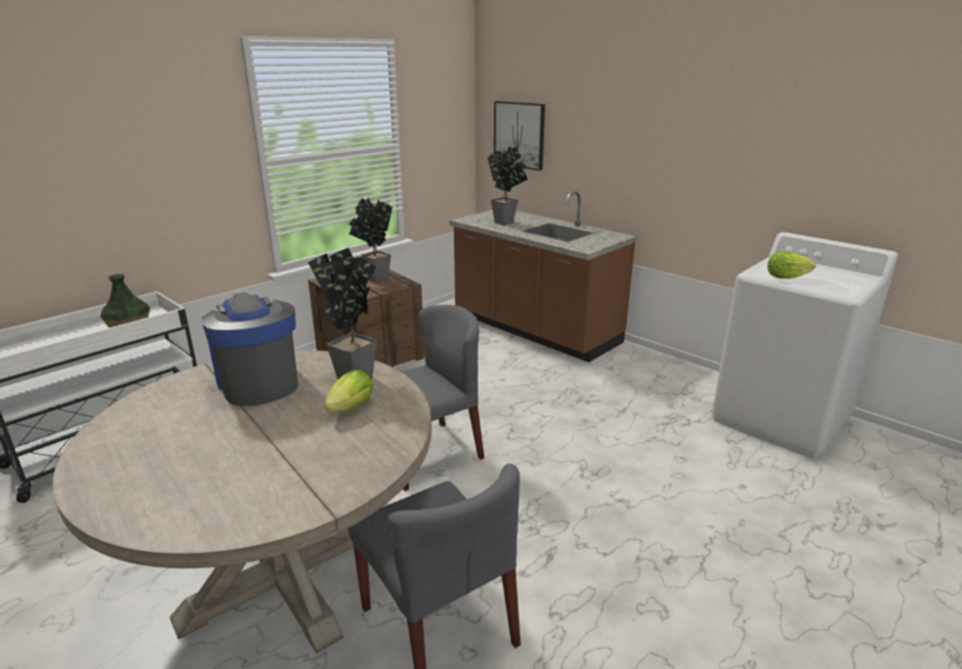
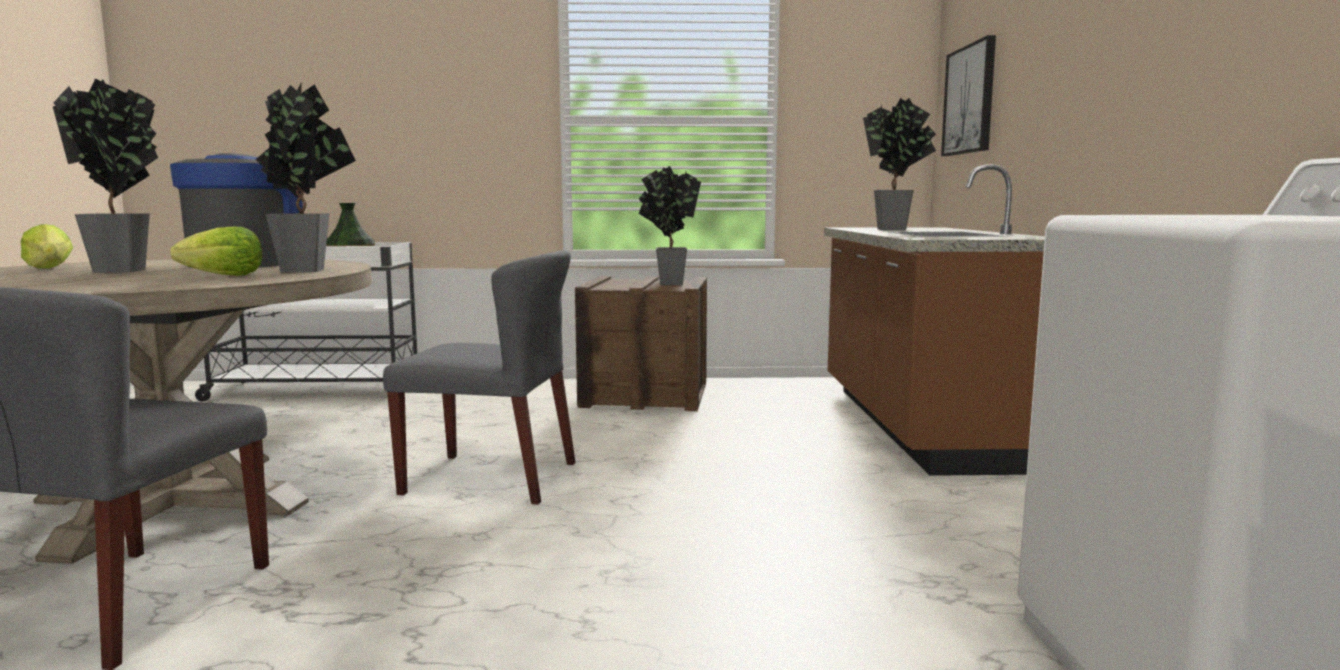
camera: 45 degrees right, 15 degrees down
lettuce [768,251,816,279] -> lettuce moved to [21,224,73,269]
none -> potted plant [53,79,158,273]

